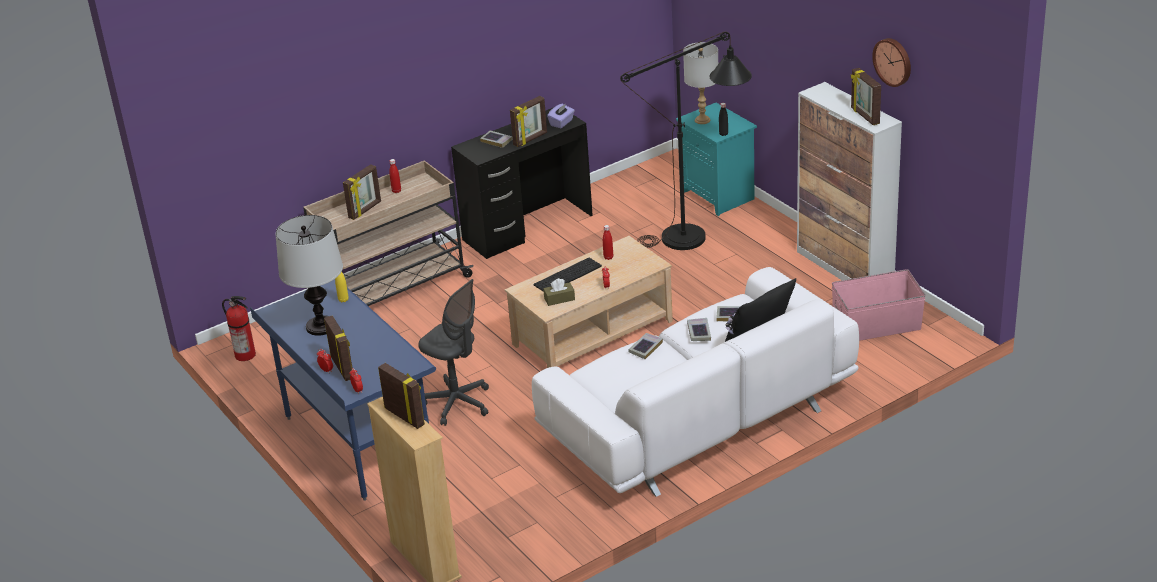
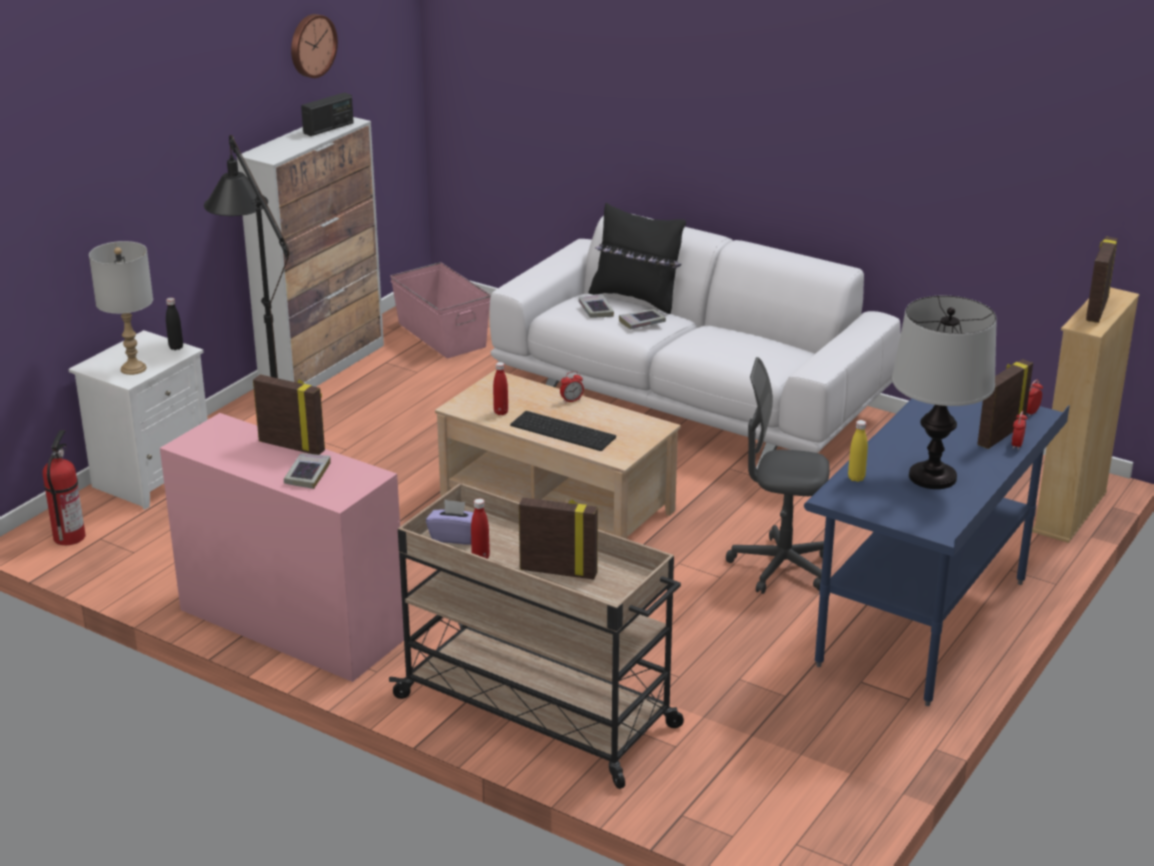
camera: 115 degrees left, 5 degrees down
fire extinguisher [222,296,256,361] -> fire extinguisher moved to [43,430,85,545]
grey office chair [418,279,489,426] -> grey office chair turned 90 degrees counterclockwise [726,357,830,594]
black desk [451,107,593,259] -> pink desk [160,413,404,682]
brown tissue box [543,278,575,306] -> none
purple tissue box [547,104,575,128] -> purple tissue box moved to [426,499,474,544]
book [628,333,663,359] -> none
turquoise nightstand [676,103,757,216] -> white nightstand [68,330,208,510]
picture frame [851,68,881,125] -> radio [301,92,354,136]

